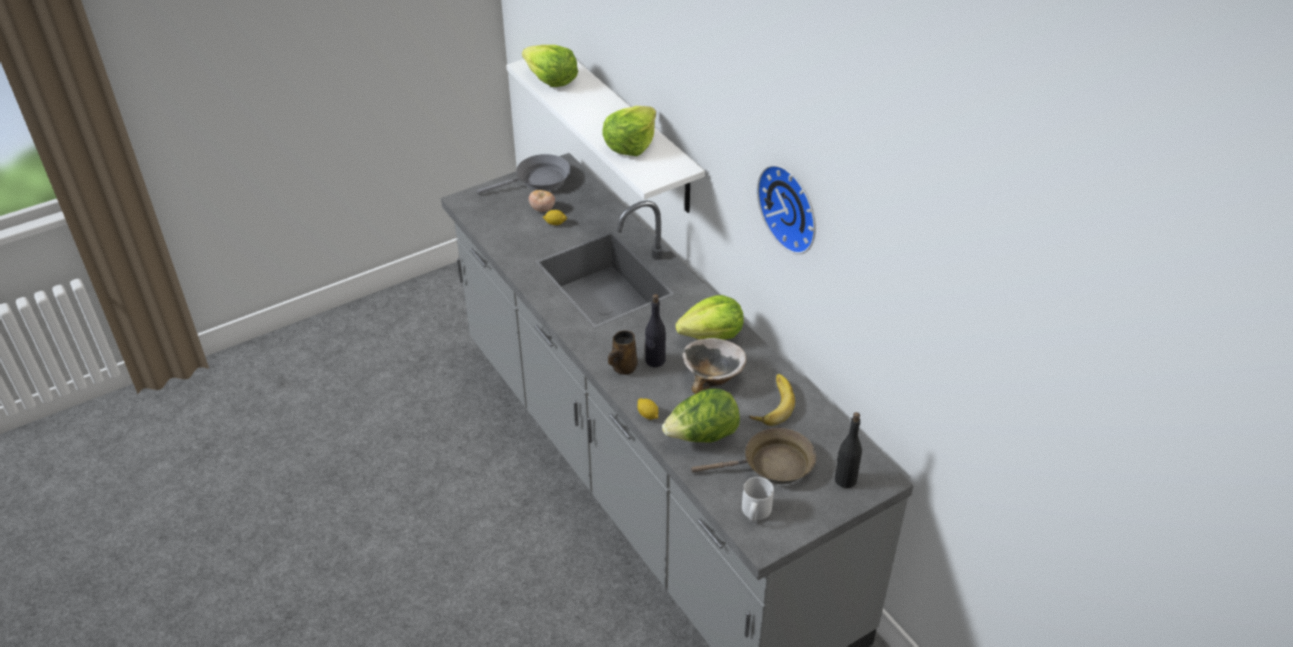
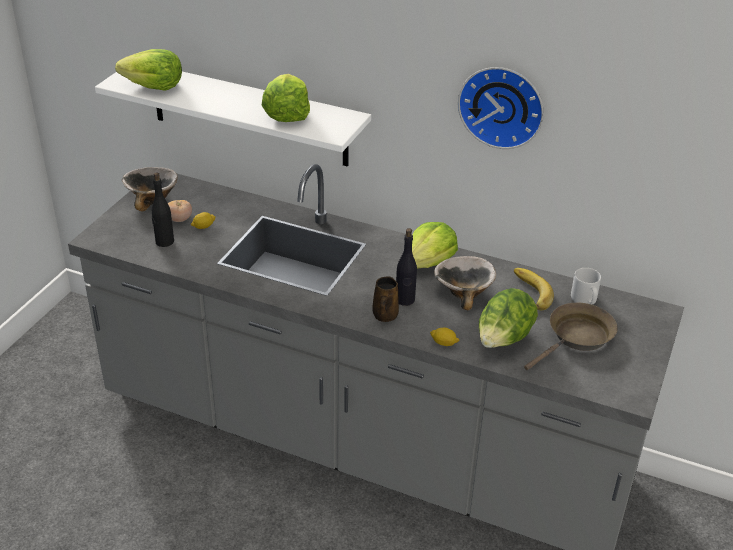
camera: 35 degrees left, 5 degrees down
grey frying pan [477,154,571,194] -> bowl [122,167,178,211]
grey mug [742,477,774,521] -> grey mug moved to [571,268,601,304]
black bottle [835,412,862,488] -> black bottle moved to [152,172,174,247]

